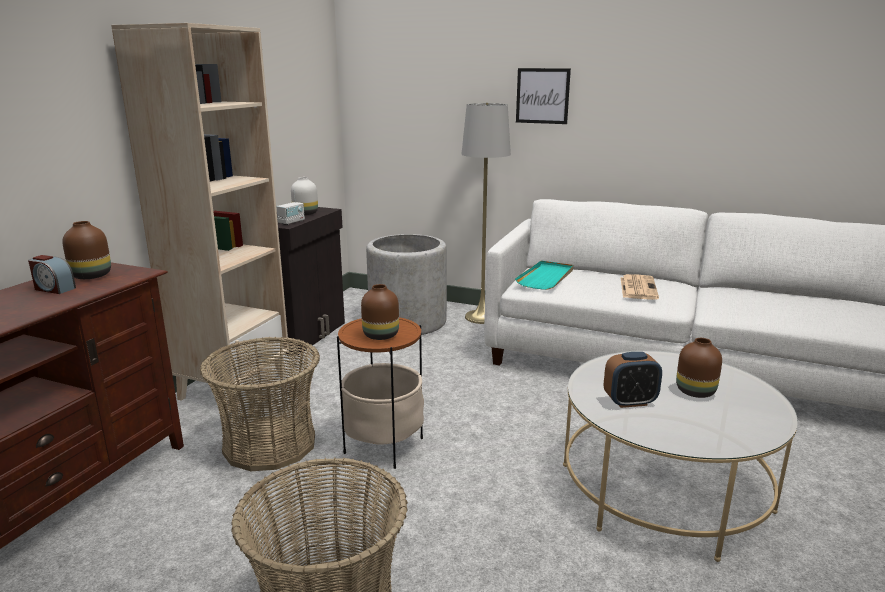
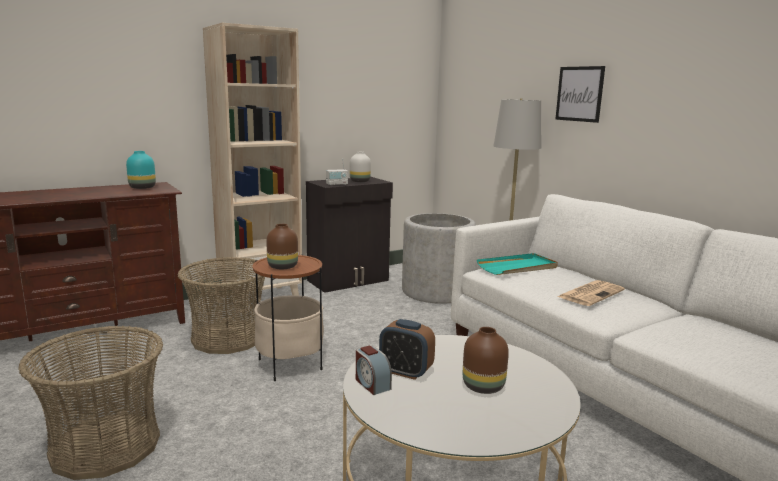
camera: 35 degrees right, 5 degrees down
alarm clock [28,255,76,294] -> alarm clock moved to [356,345,392,395]
brown vase [62,221,111,279] -> turquoise vase [126,151,156,189]

